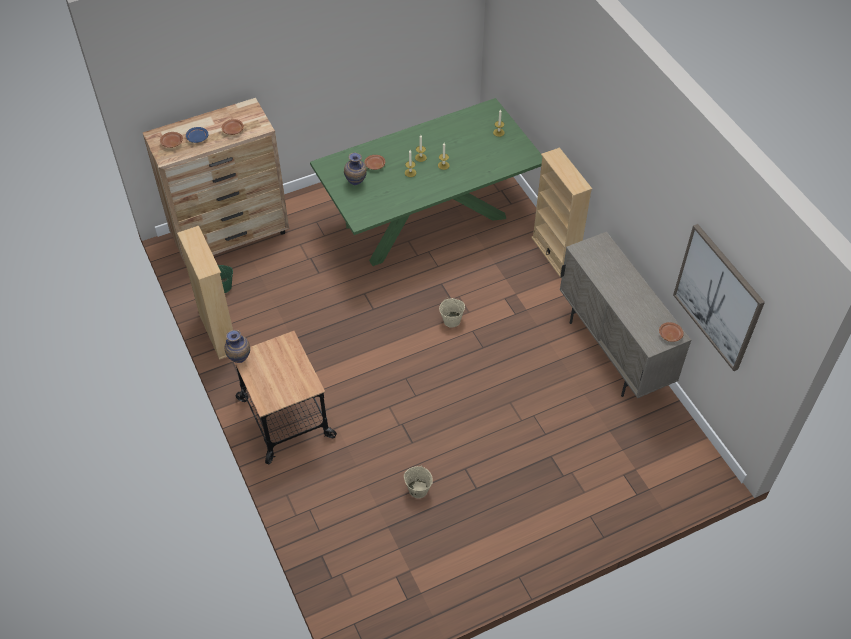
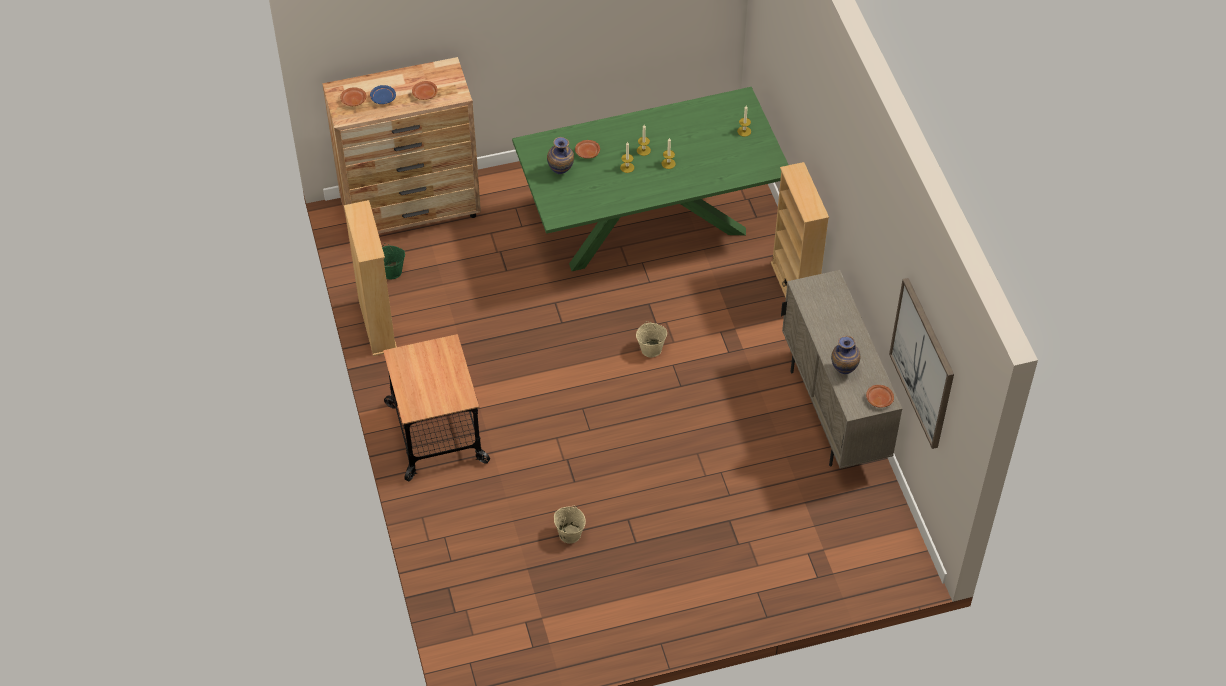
camera: 10 degrees right, 0 degrees up
vase [225,330,250,363] -> vase moved to [831,336,861,374]

